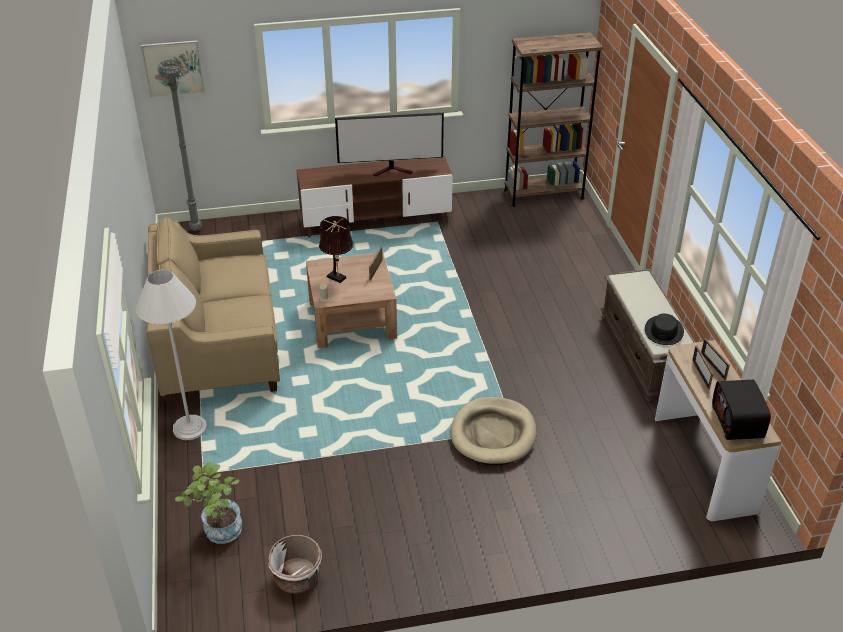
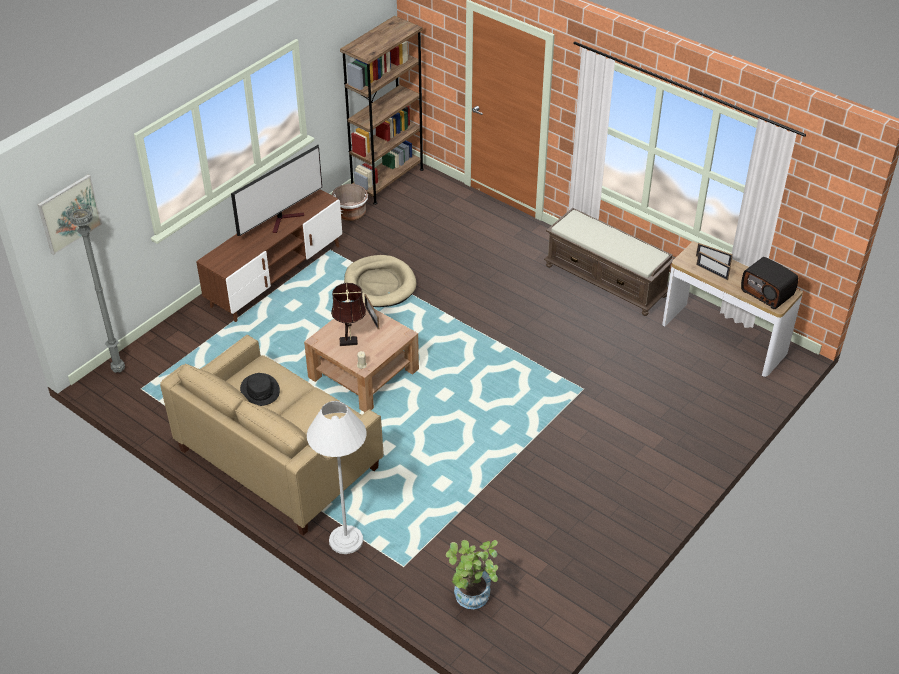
camera: 40 degrees left, 5 degrees up
white planter [268,535,322,594] -> white planter moved to [332,184,368,221]
beige dog bed [450,397,537,466] -> beige dog bed moved to [344,255,416,307]
black hat [645,314,684,345] -> black hat moved to [240,373,280,406]

